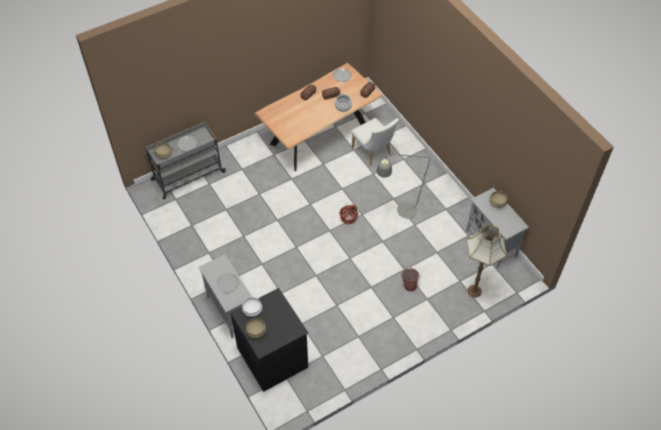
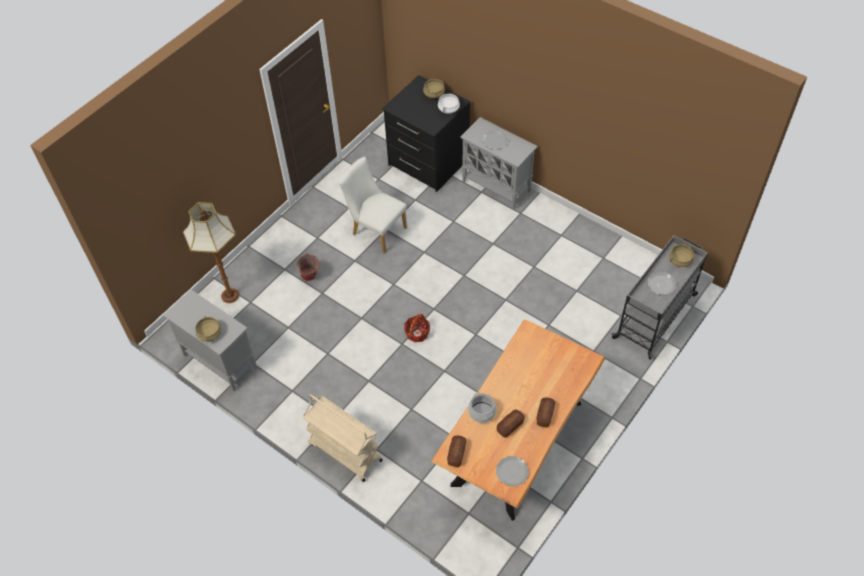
camera: 160 degrees right, 0 degrees up
white chair [351,118,399,166] -> white chair moved to [339,157,407,253]
grey floor lamp [377,154,456,218] -> none
none -> beige cart [303,394,383,482]

